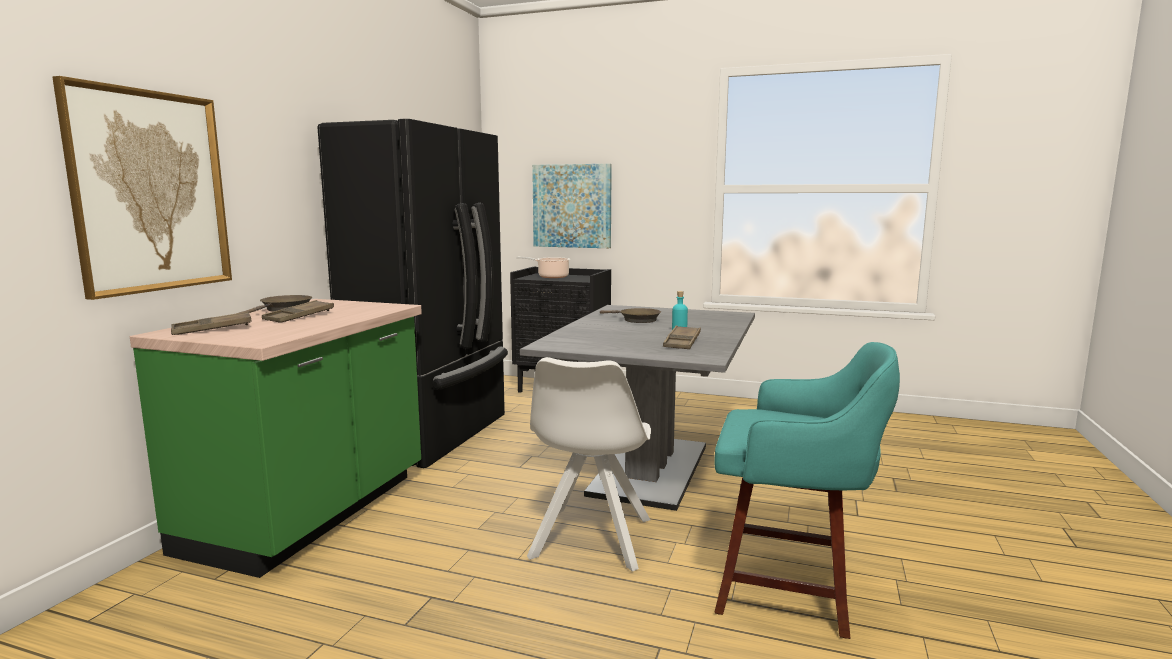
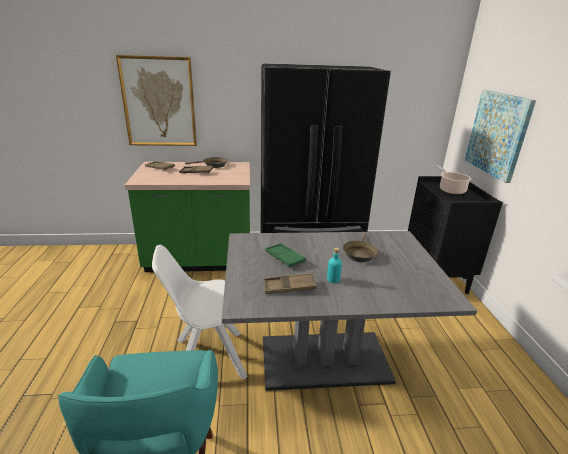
camera: 65 degrees right, 15 degrees up
none -> green tray [265,243,306,267]

